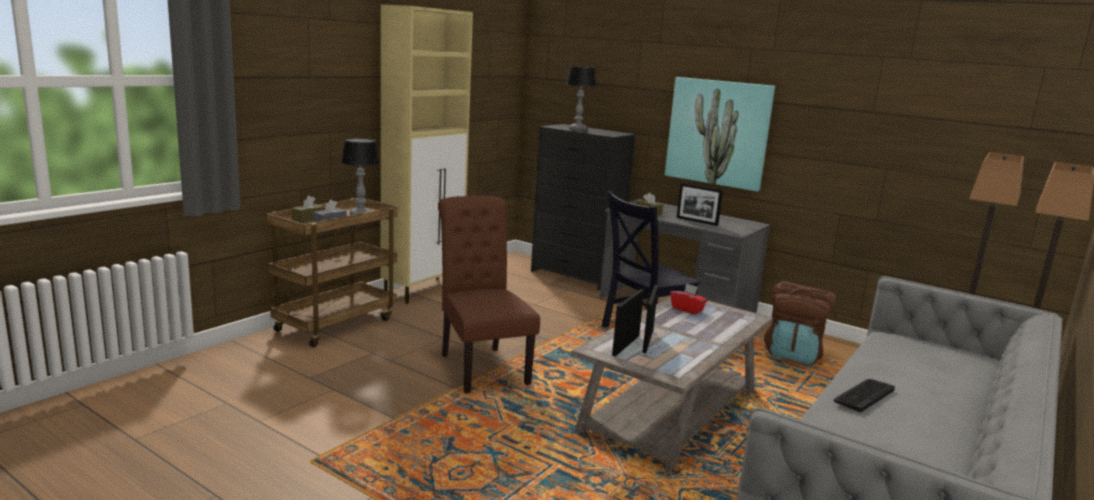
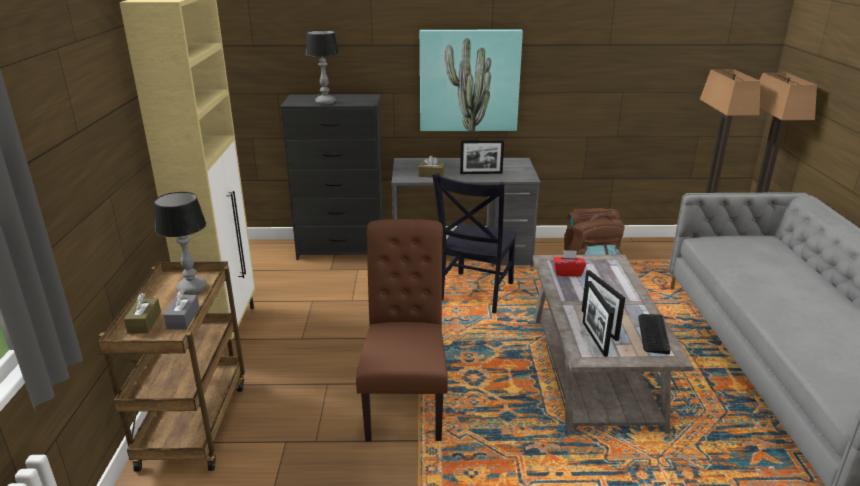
camera: 35 degrees left, 10 degrees up
brown chair [438,196,540,394] -> brown chair turned 60 degrees clockwise [356,219,448,442]
keyboard [834,379,895,412] -> keyboard moved to [638,314,670,354]

